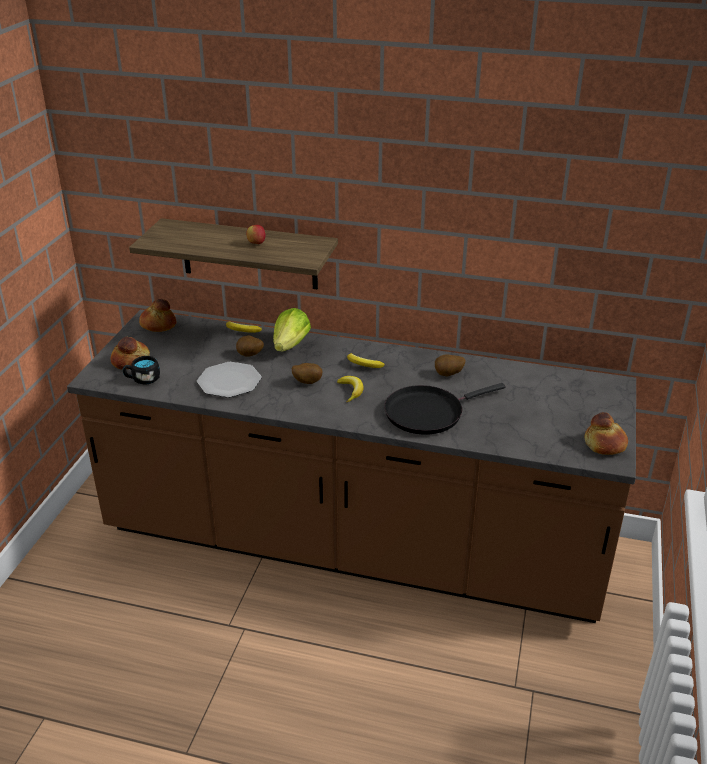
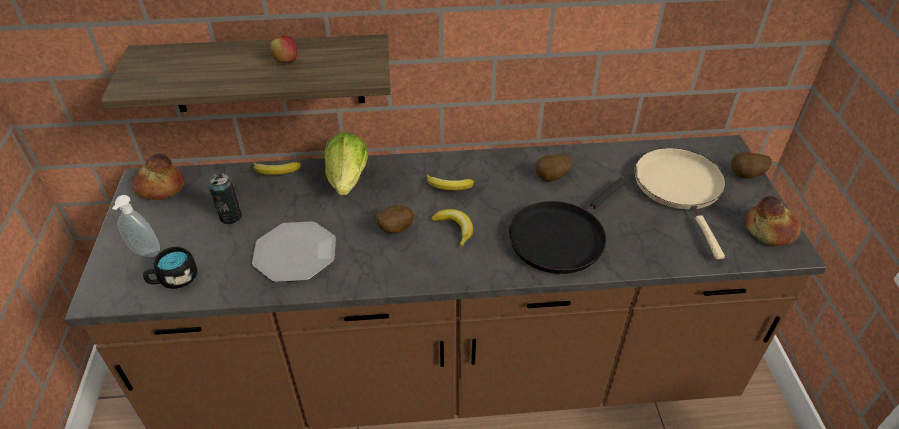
camera: 20 degrees left, 10 degrees up
bread [111,337,150,370] -> soap dispenser [112,195,160,257]
potato [236,335,264,357] -> potato moved to [731,152,772,179]
none -> can [208,173,242,224]
none -> beige frying pan [635,148,726,259]

